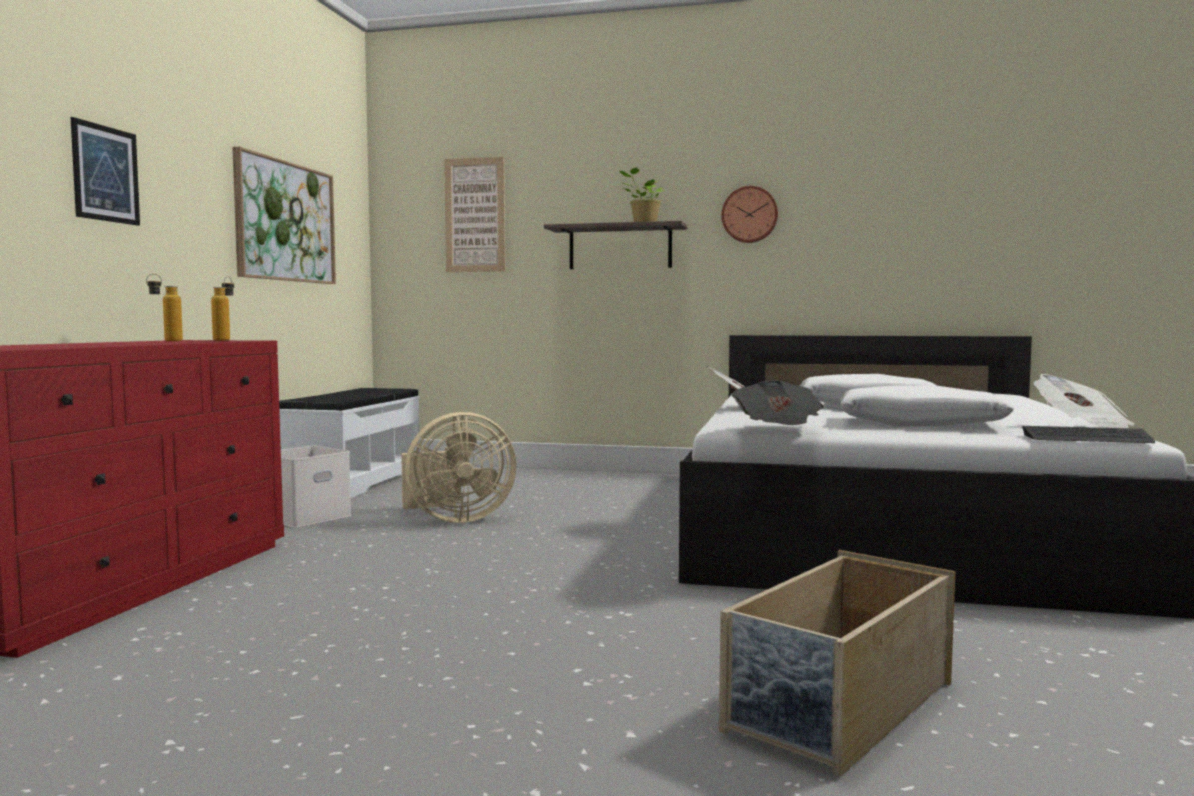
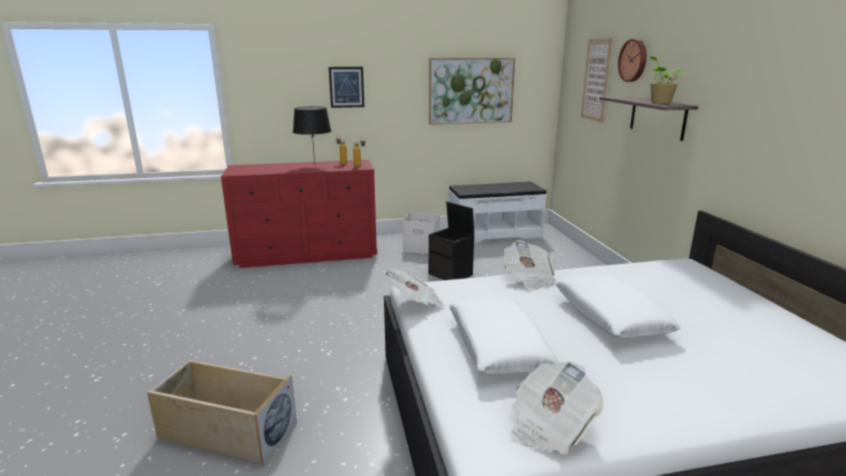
camera: 65 degrees right, 15 degrees up
beige fan [401,412,516,523] -> black storage box [429,202,474,280]
wall clock [721,186,778,243] -> wall clock moved to [618,39,647,82]
keyboard [1022,426,1155,443] -> none
none -> black table lamp [293,106,331,166]

